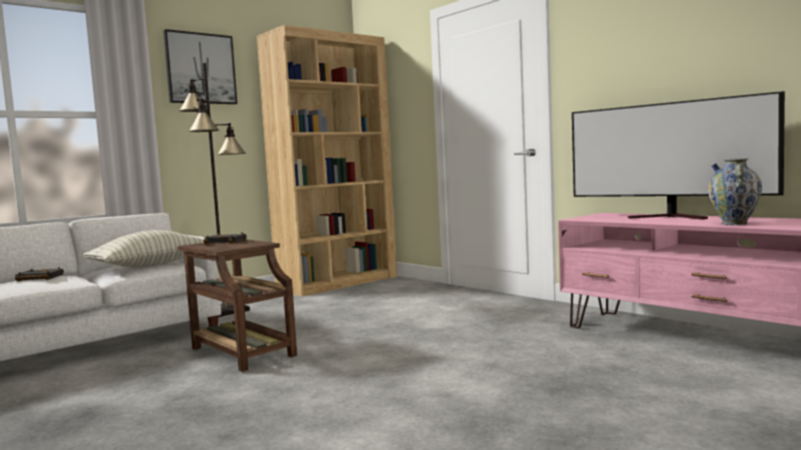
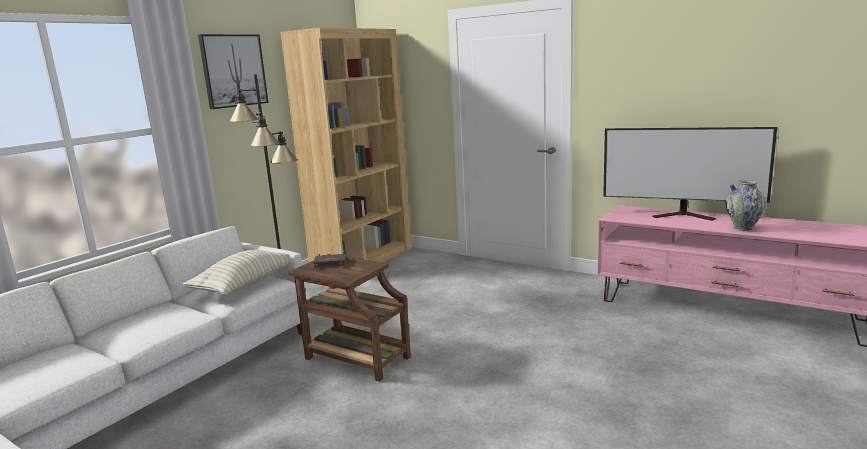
camera: 15 degrees left, 10 degrees up
black book [15,267,64,281] -> none

